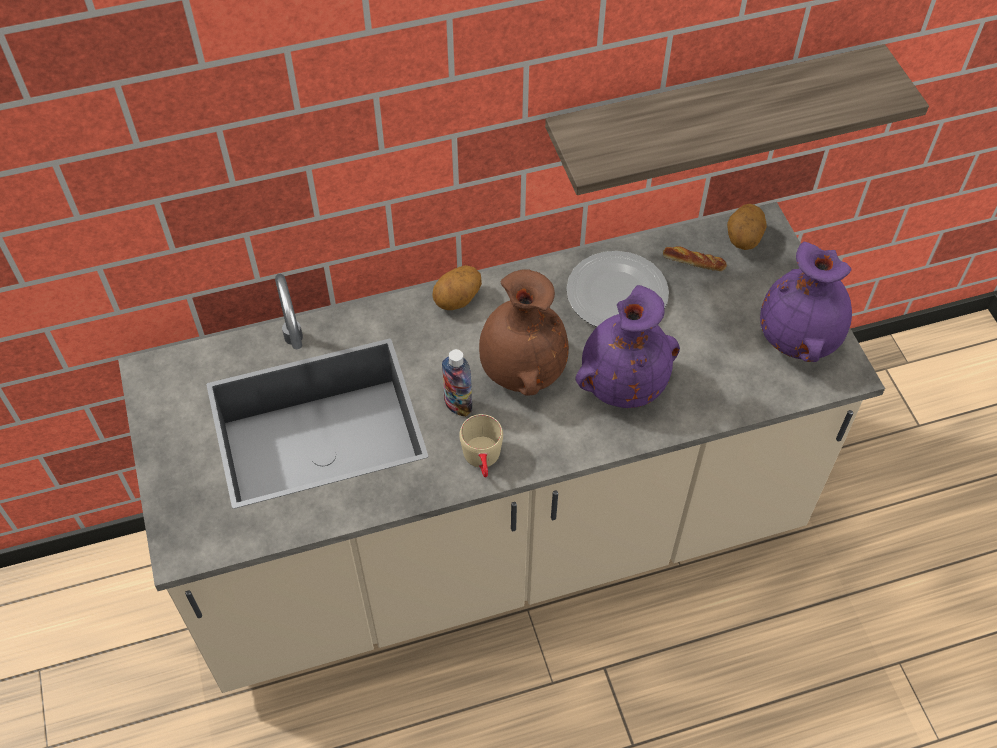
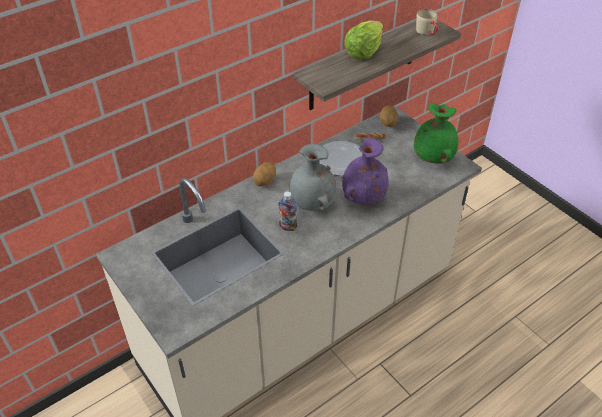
camera: 20 degrees left, 10 degrees down
beige mug [459,414,503,477] -> beige mug moved to [416,9,438,35]
brown vase [479,269,569,396] -> grey vase [289,144,336,211]
purple vase [760,242,852,362] -> green vase [414,103,459,163]
none -> lettuce [344,21,383,59]

